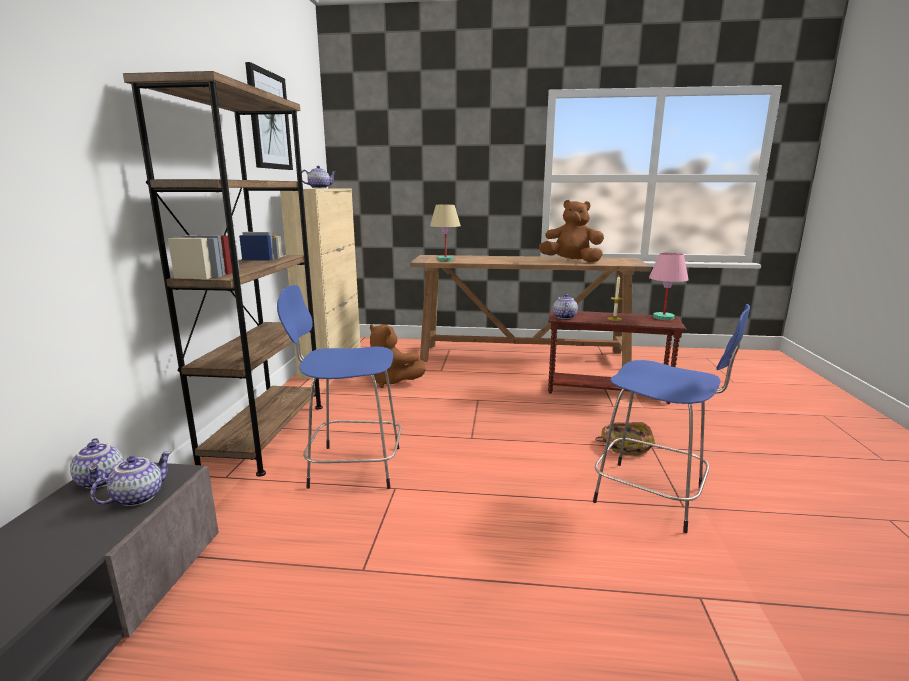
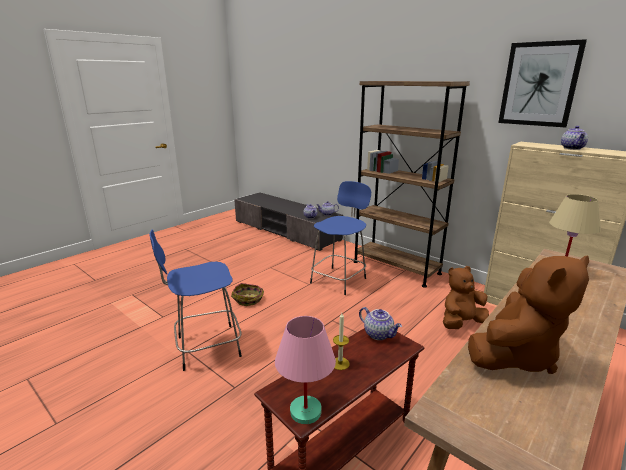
camera: 125 degrees right, 5 degrees up
basket [595,422,655,456] -> basket moved to [231,283,264,306]

